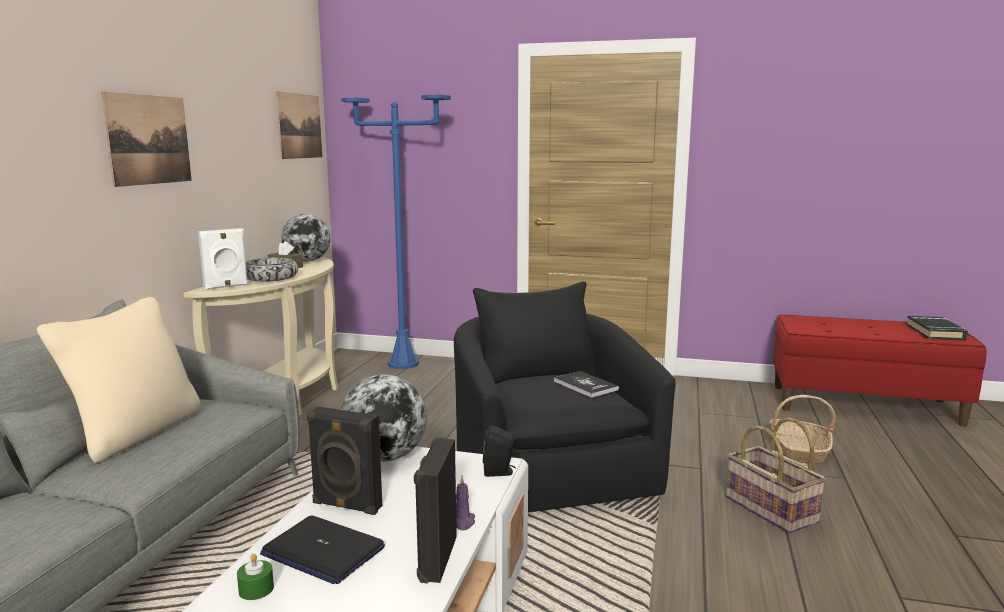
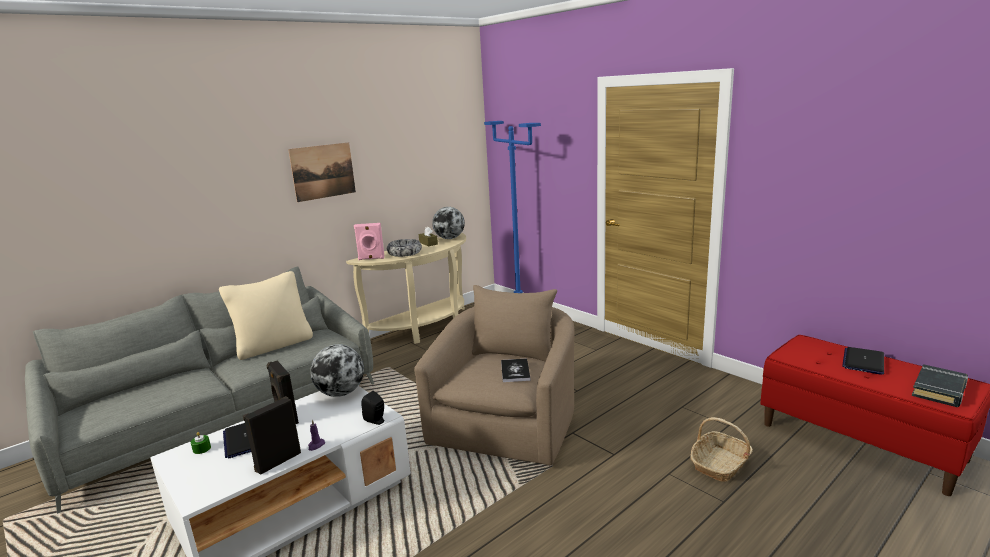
camera: 35 degrees right, 5 degrees up
white speaker [198,228,248,290] -> pink speaker [354,223,385,260]
picture [276,91,322,159] -> none
black armchair [454,281,676,513] -> beige armchair [414,285,575,465]
basket [726,417,826,534] -> none
none -> laptop [842,347,884,375]

